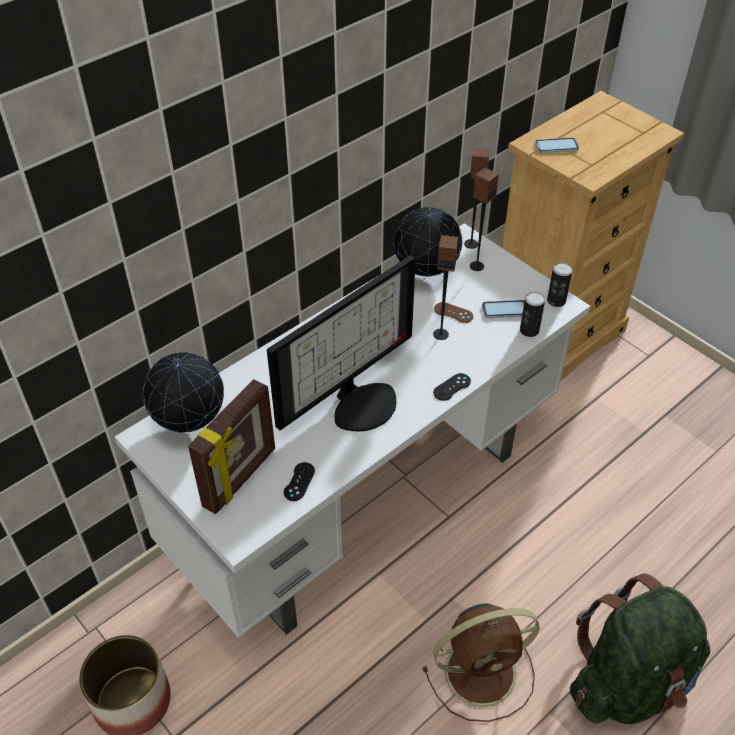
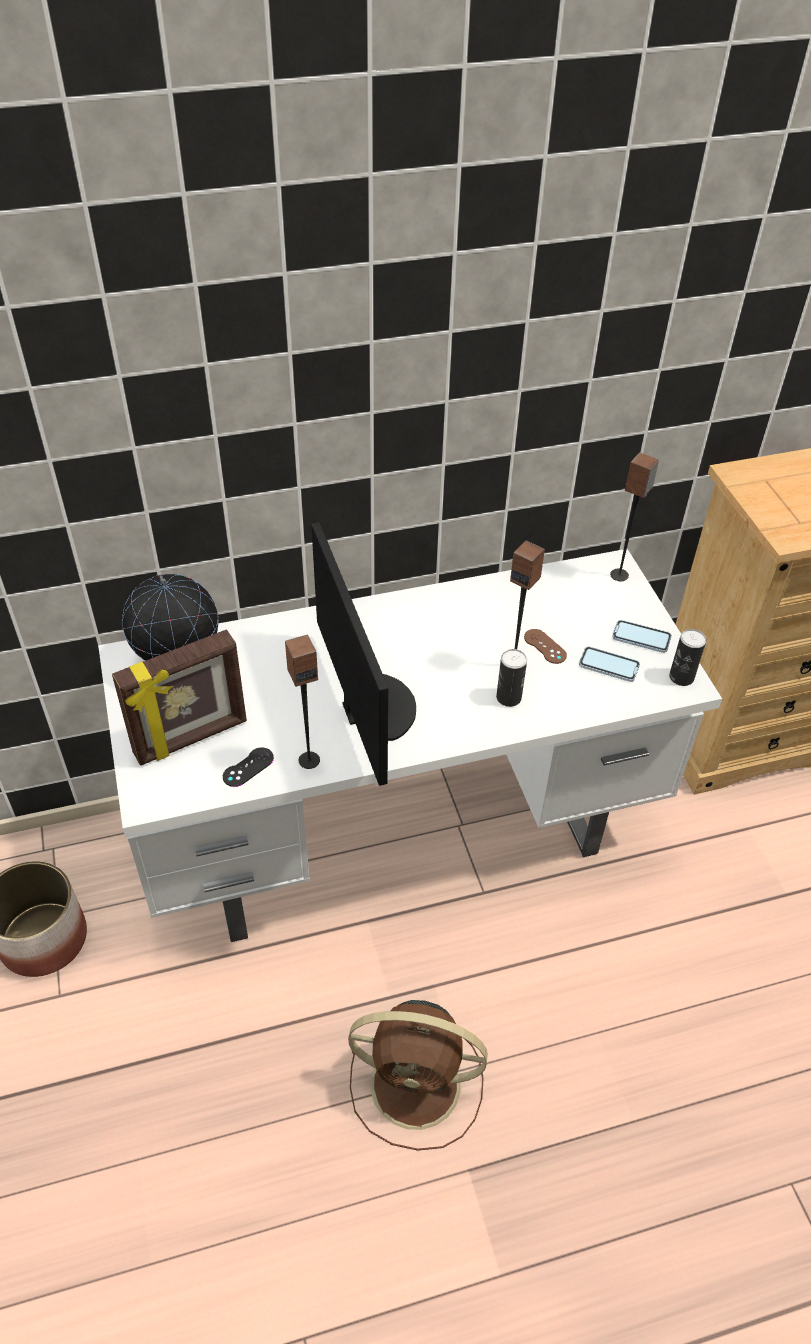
camera: 25 degrees right, 0 degrees up
monitor [267,255,416,431] -> monitor turned 90 degrees counterclockwise [311,522,416,786]
globe [393,206,462,276] -> none
black game controller [433,373,471,401] -> none
speaker [470,168,499,271] -> speaker moved to [285,634,320,769]
can [520,292,545,337] -> can moved to [496,649,527,707]
phone [535,137,579,153] -> phone moved to [612,620,672,653]
green backpack [570,573,710,724] -> none

